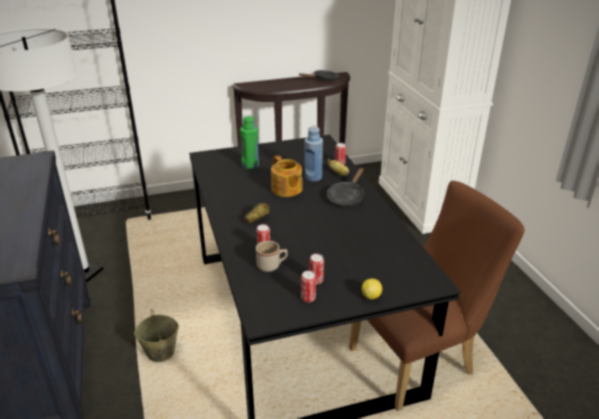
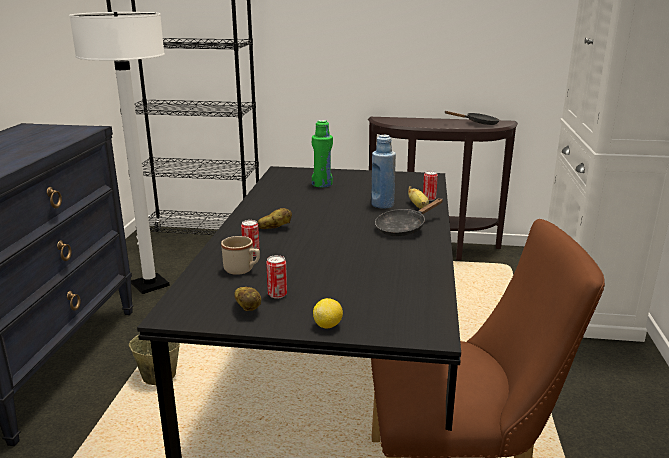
camera: 25 degrees right, 10 degrees down
teapot [271,155,303,197] -> none
can [301,271,316,302] -> potato [234,287,261,311]

